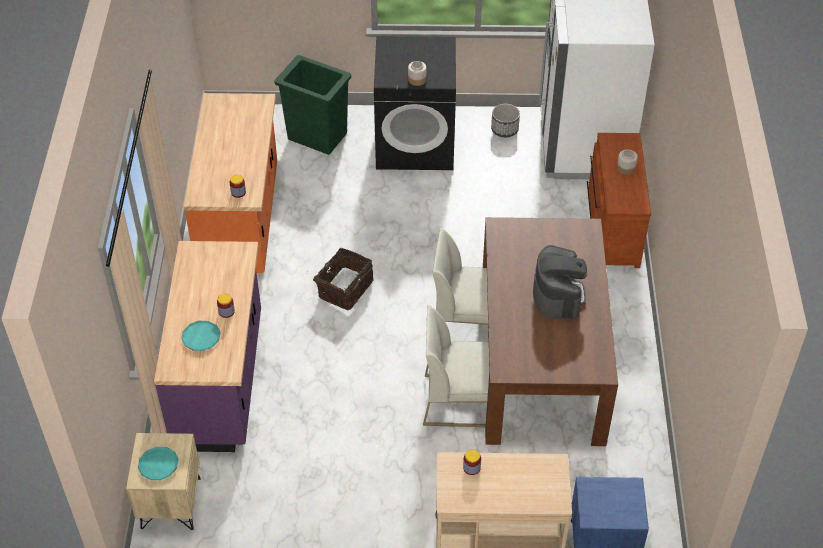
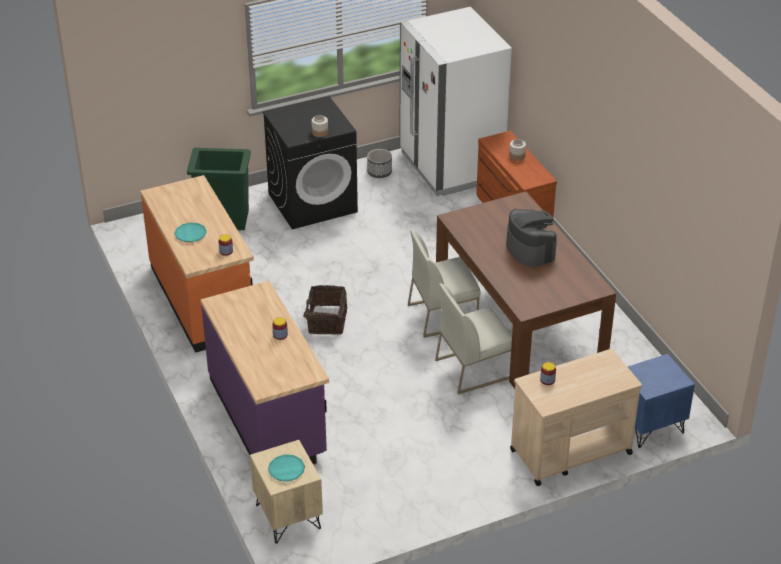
camera: 25 degrees left, 10 degrees down
turquoise plate [181,321,221,351] -> turquoise plate moved to [174,222,207,242]

